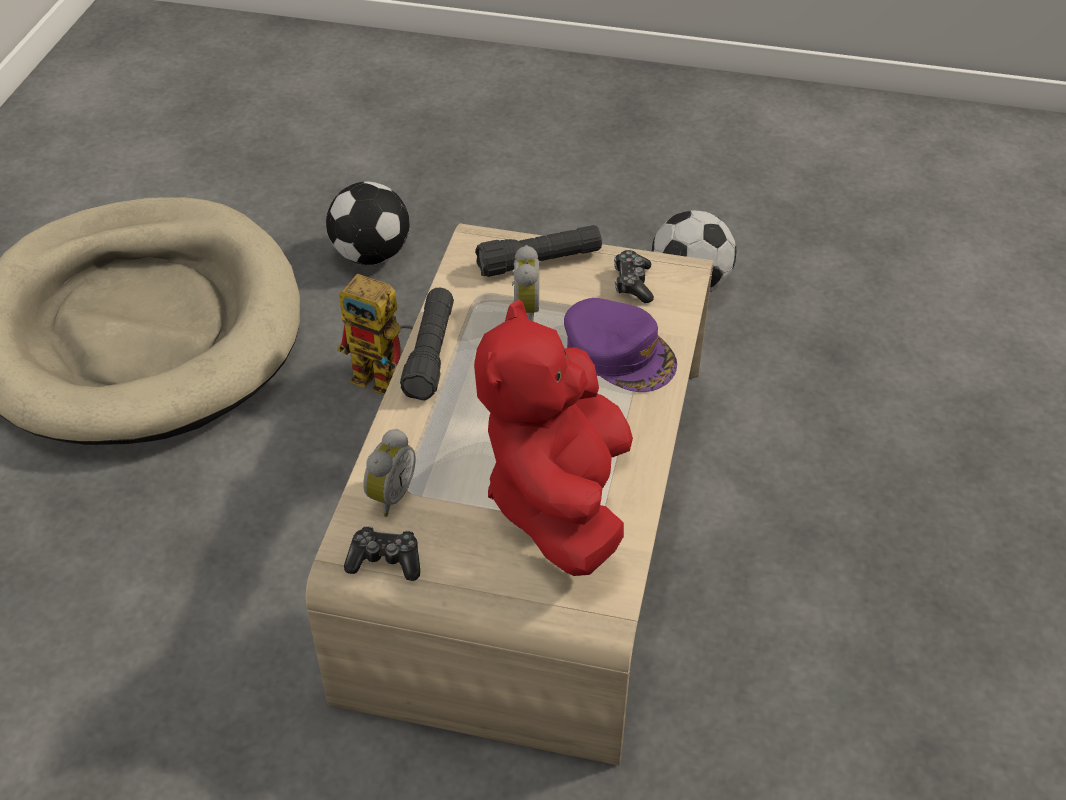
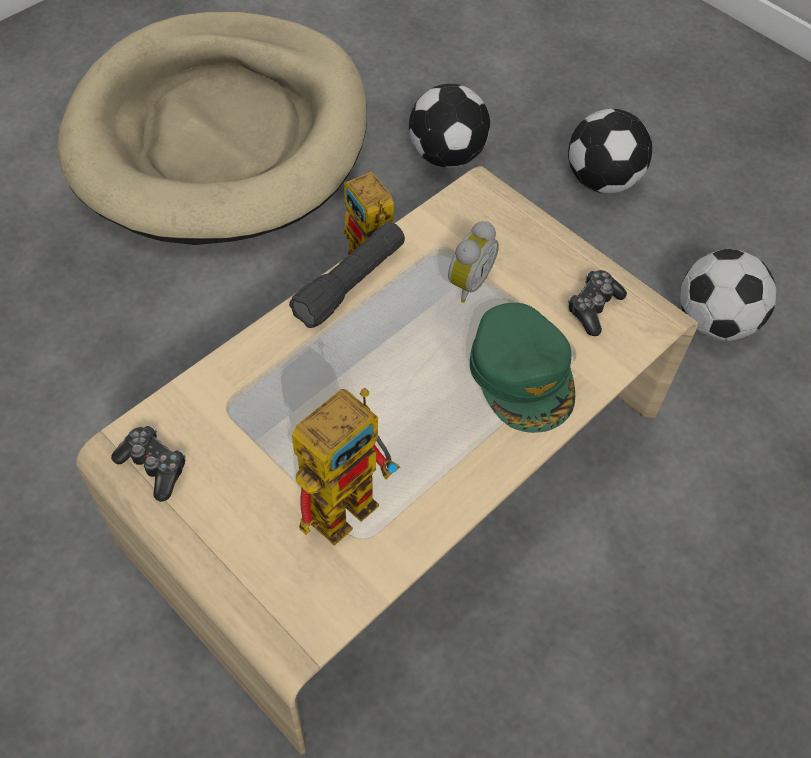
camera: 30 degrees right, 10 degrees up
alarm clock [363,429,416,517] -> none
red plush toy [474,299,633,576] -> toy robot [292,388,400,546]
black flashlight [475,225,602,277] -> none
purple cap [564,298,677,392] -> green cap [470,303,575,433]
none -> football [568,109,652,194]

